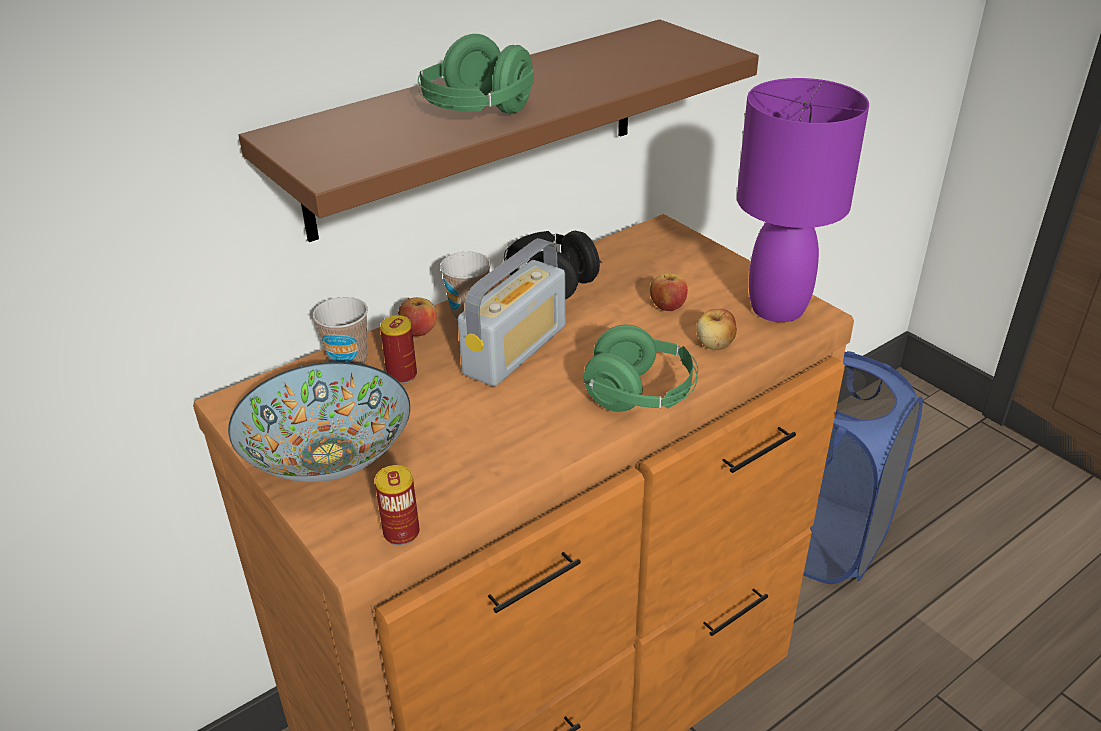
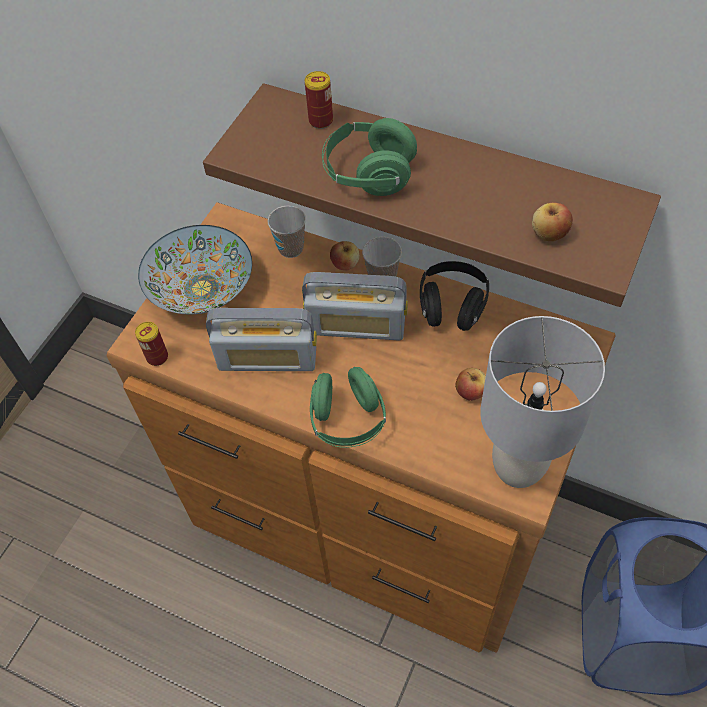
camera: 65 degrees right, 20 degrees up
can [380,315,417,384] -> can moved to [305,71,333,129]
apple [696,309,737,350] -> apple moved to [532,203,573,241]
purple table lamp [737,78,869,322] -> grey table lamp [480,316,605,488]
none -> radio [206,308,317,371]

